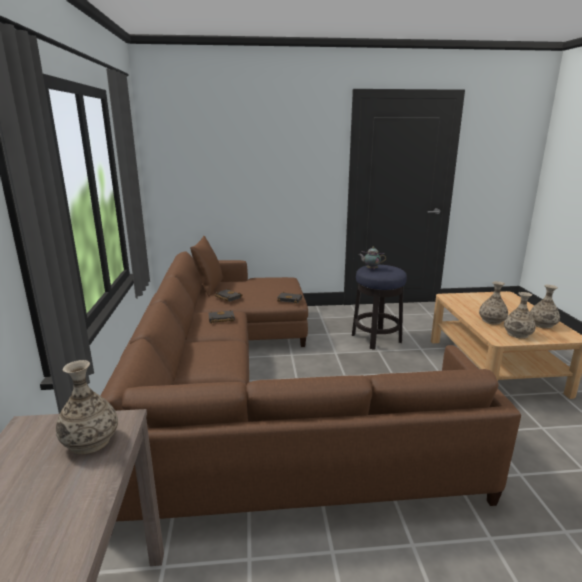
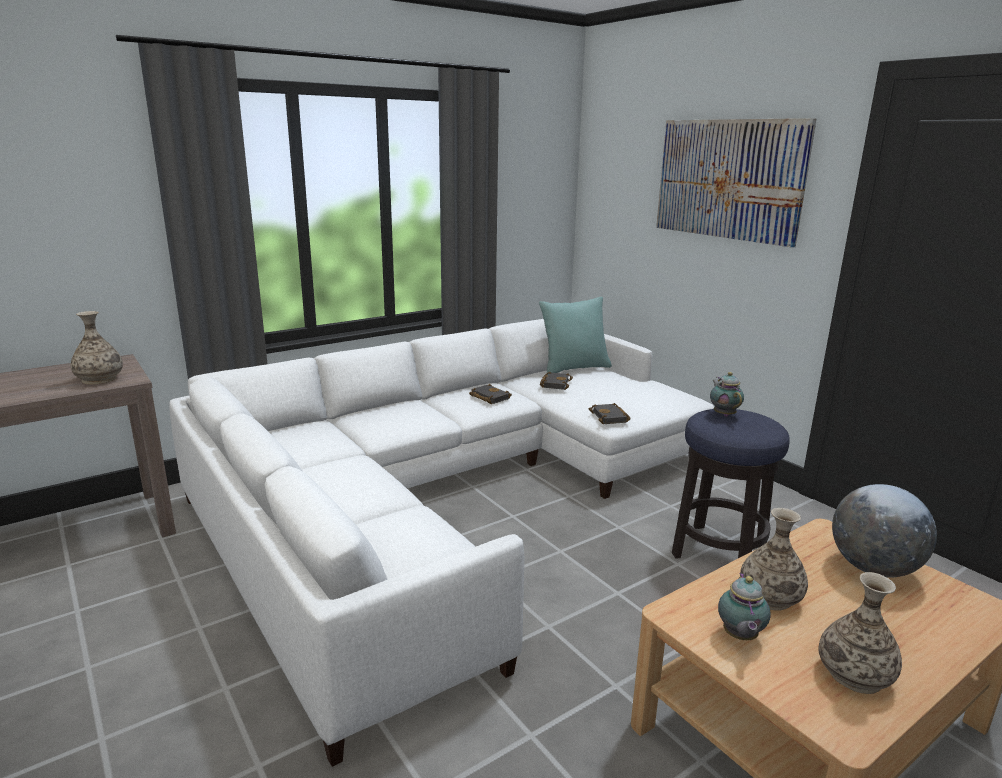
camera: 60 degrees right, 0 degrees up
brown sofa [101,251,521,536] -> white sofa [169,319,714,767]
brown pillow [190,236,223,297] -> turquoise pillow [539,297,612,375]
vase [504,292,536,339] -> teapot [718,573,771,640]
none -> picture [656,118,816,248]
none -> globe [832,484,937,578]

